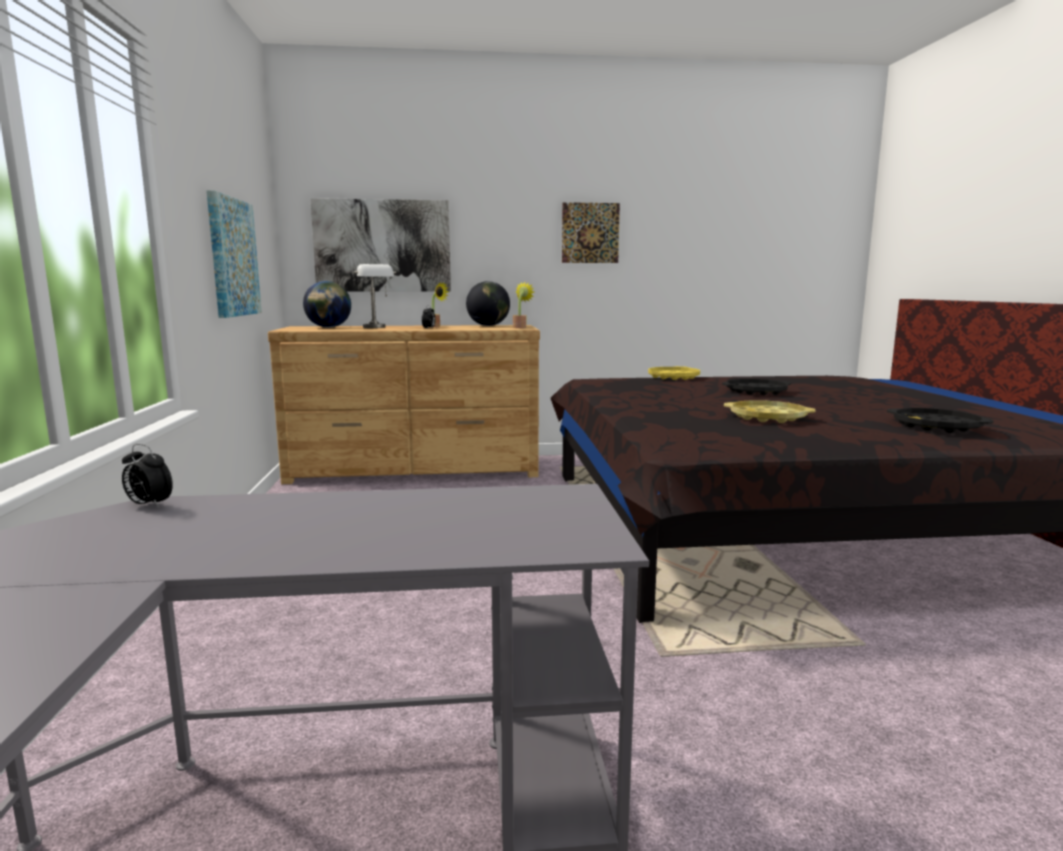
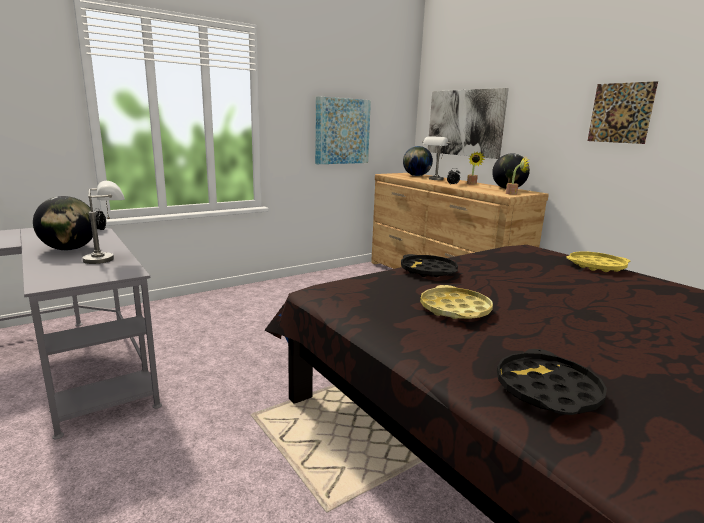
camera: 60 degrees right, 5 degrees up
black tray [722,379,791,395] -> black tray moved to [401,254,458,277]
none -> globe [33,196,97,250]
none -> grey table lamp [82,181,125,264]

